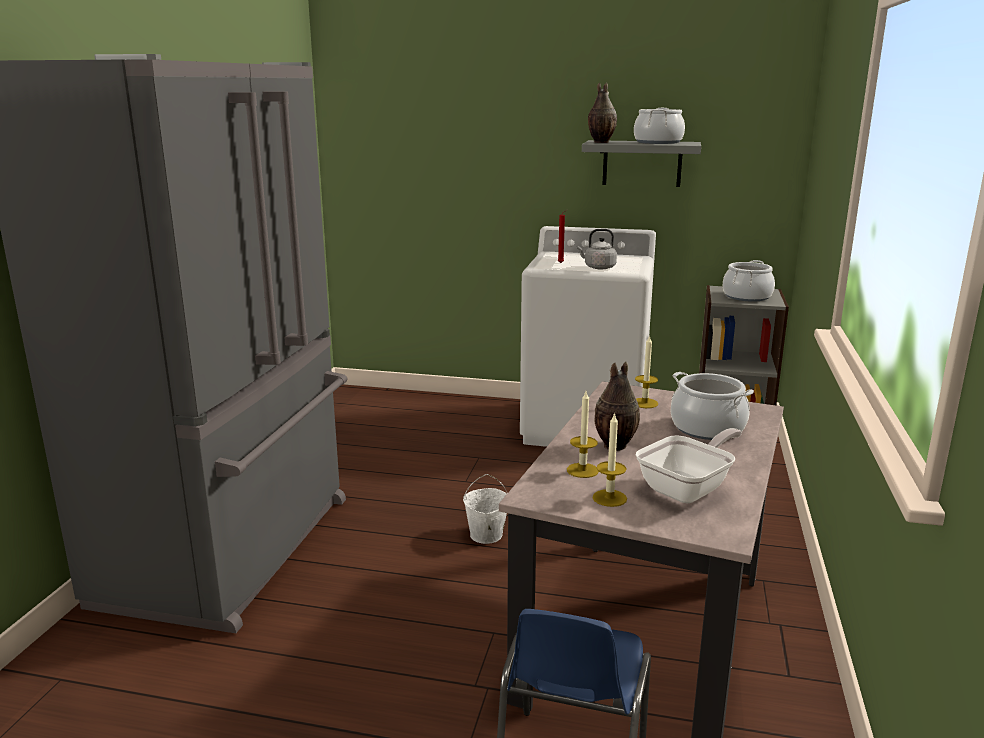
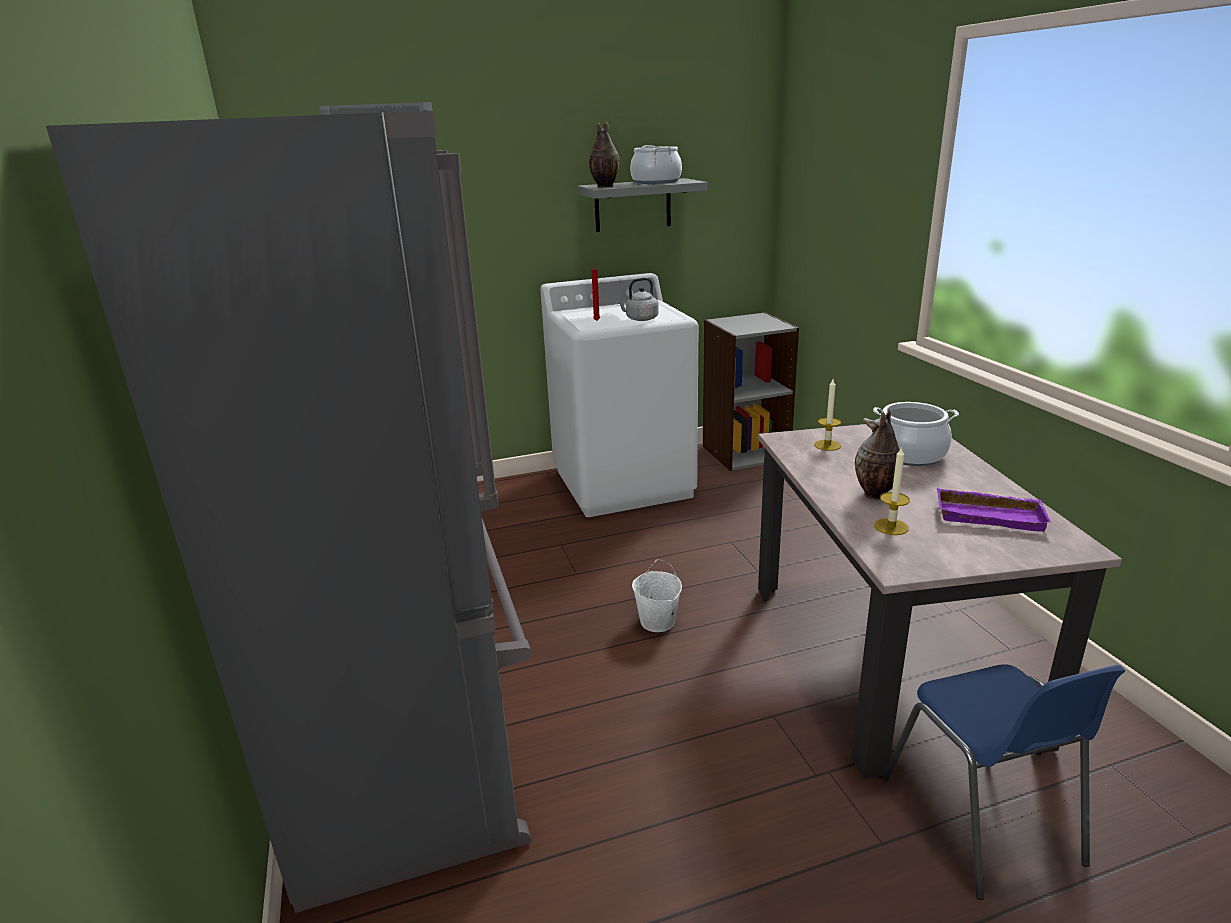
camera: 30 degrees left, 5 degrees up
candle [593,412,627,507] -> none
frying pan [636,428,742,503] -> purple tray [937,488,1051,532]
cooking pot [723,260,775,302] -> none

